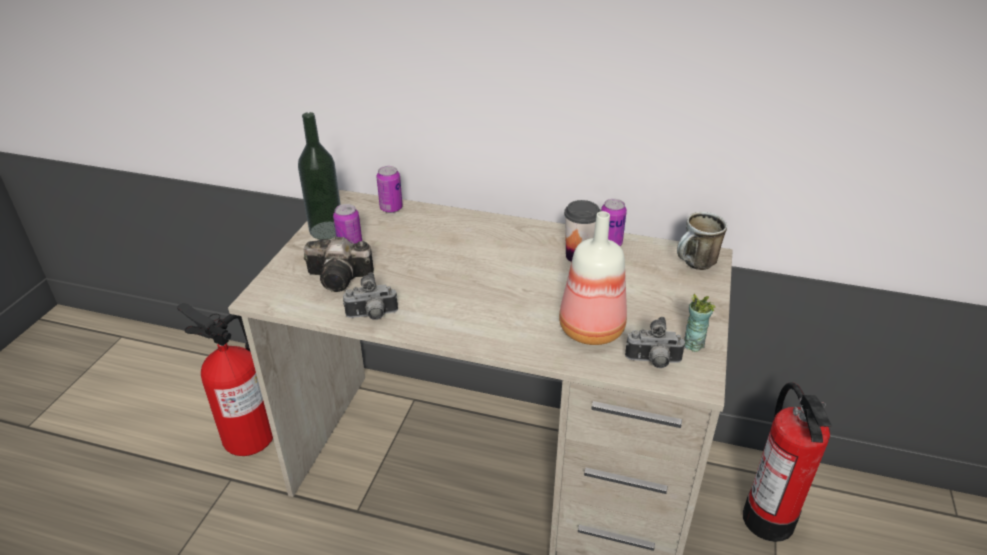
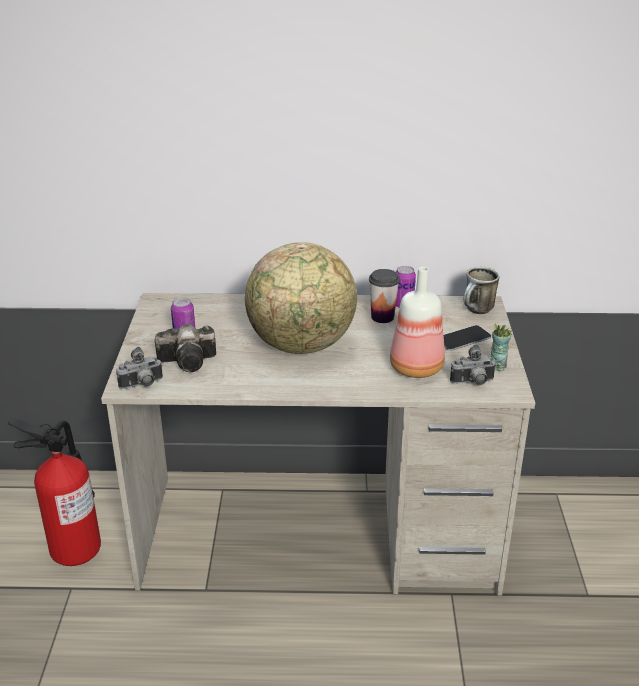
camera: 15 degrees left, 5 degrees down
bottle [298,112,341,239] -> none
camera [343,272,398,320] -> camera moved to [116,347,163,389]
can [377,166,403,213] -> none
fire extinguisher [743,382,832,542] -> none
none -> globe [245,242,357,354]
none -> phone [444,325,491,351]

